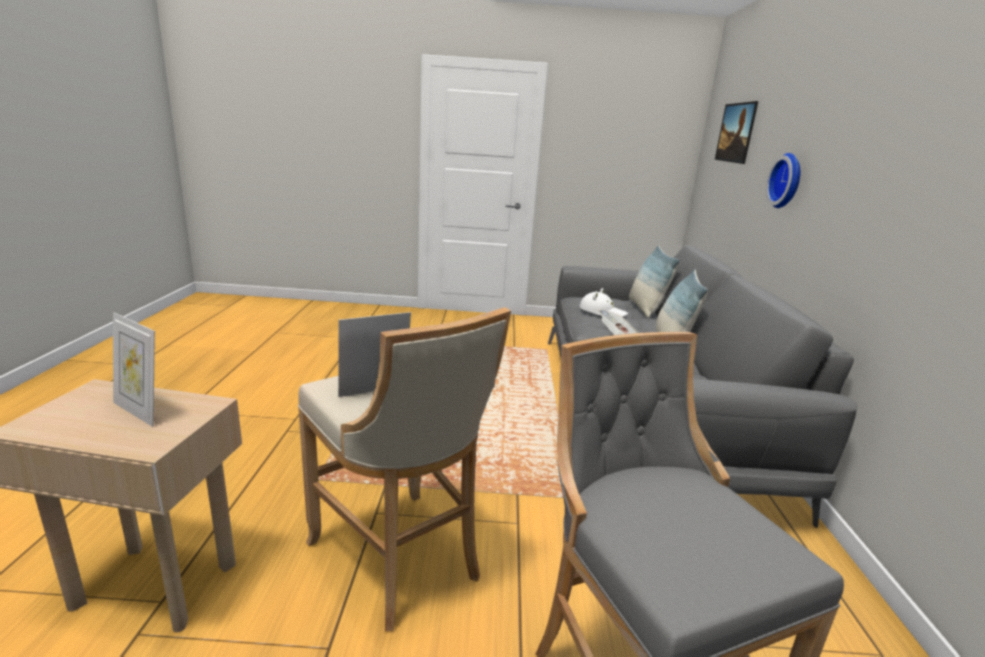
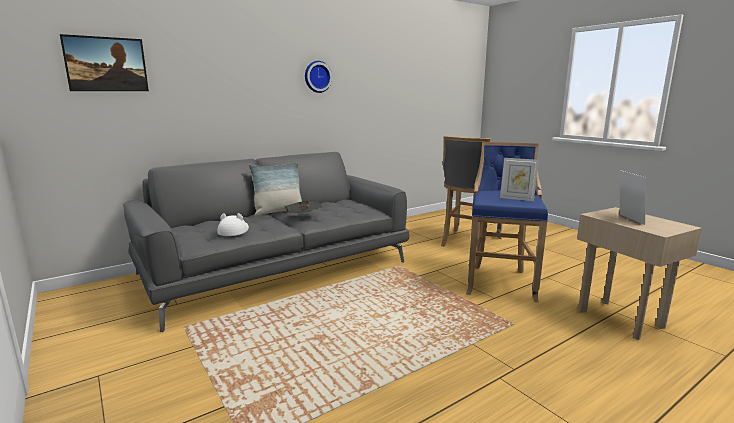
camera: 125 degrees left, 5 degrees down
beige stool [298,307,511,631] -> blue stool [466,142,548,303]
pillow [629,245,680,318] -> none
wall clock [766,153,800,208] -> wall clock moved to [305,61,332,93]

